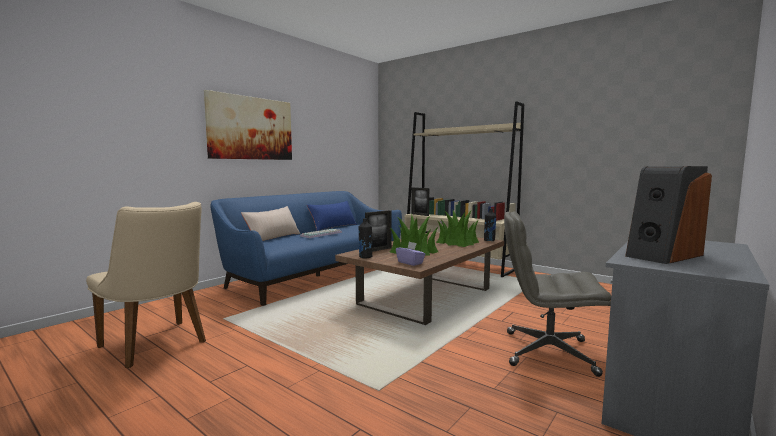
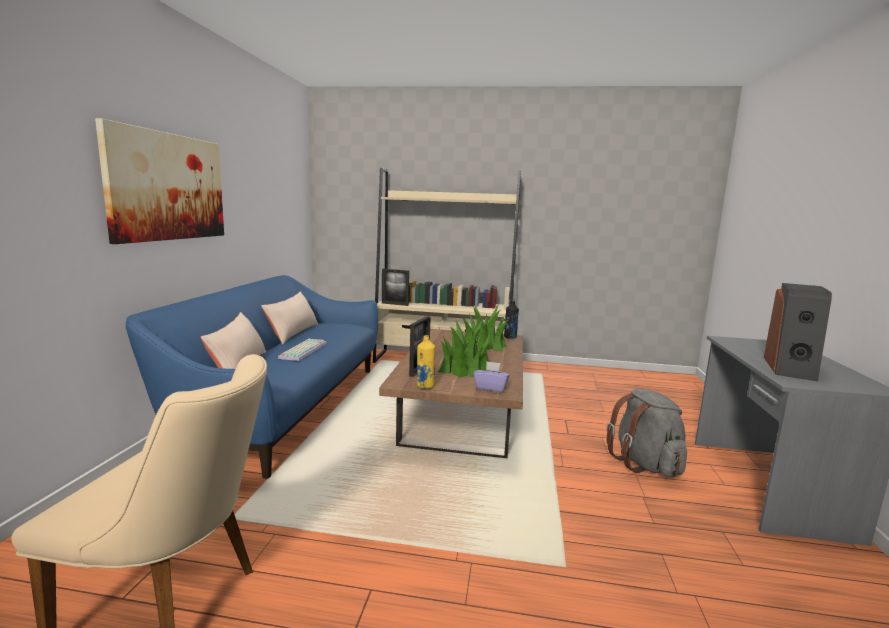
camera: 30 degrees left, 5 degrees up
blue pillow [307,201,357,231] -> beige pillow [261,291,318,344]
black bottle [359,218,373,259] -> yellow bottle [417,335,435,389]
grey office chair [504,211,611,377] -> grey backpack [606,389,687,477]

